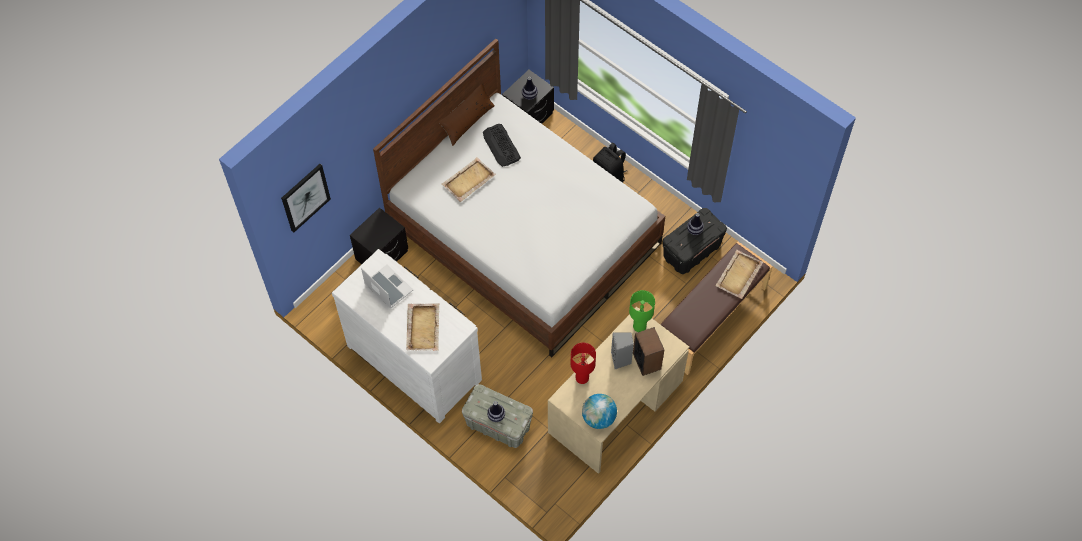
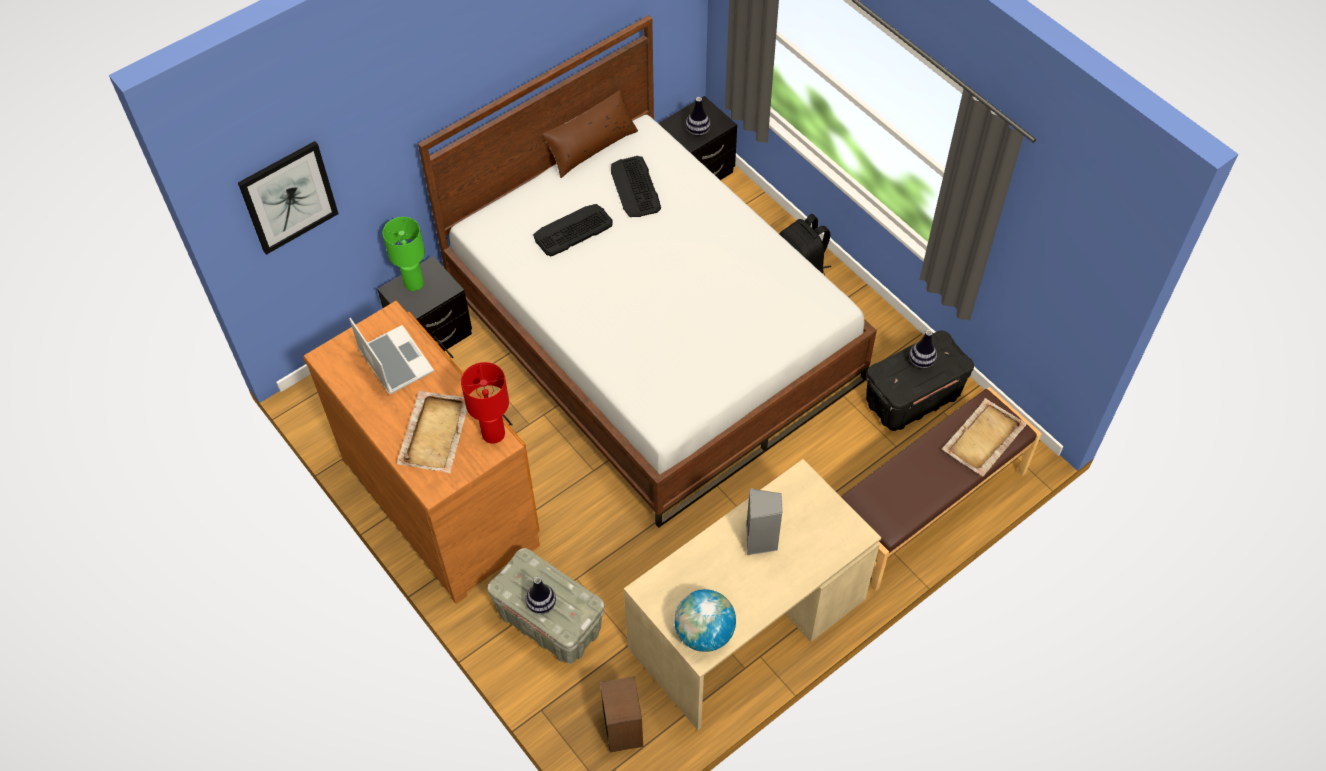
camera: 10 degrees right, 5 degrees down
white dresser [332,249,482,423] -> brown dresser [303,301,540,604]
beige tray [442,157,496,202] -> keyboard [533,204,613,257]
red table lamp [571,343,596,384] -> red table lamp moved to [461,362,509,444]
green table lamp [629,290,655,332] -> green table lamp moved to [383,217,425,291]
speaker [633,327,664,376] -> speaker moved to [600,676,643,752]

